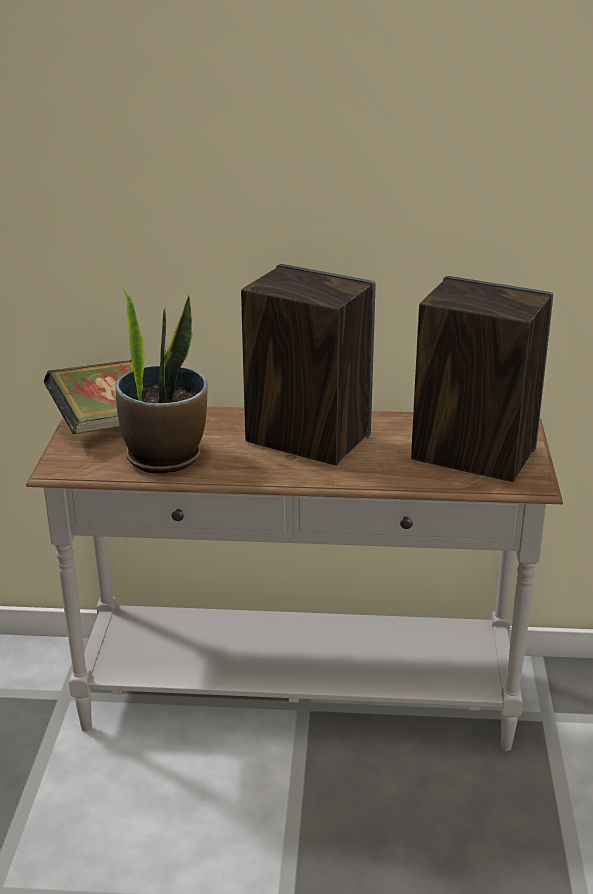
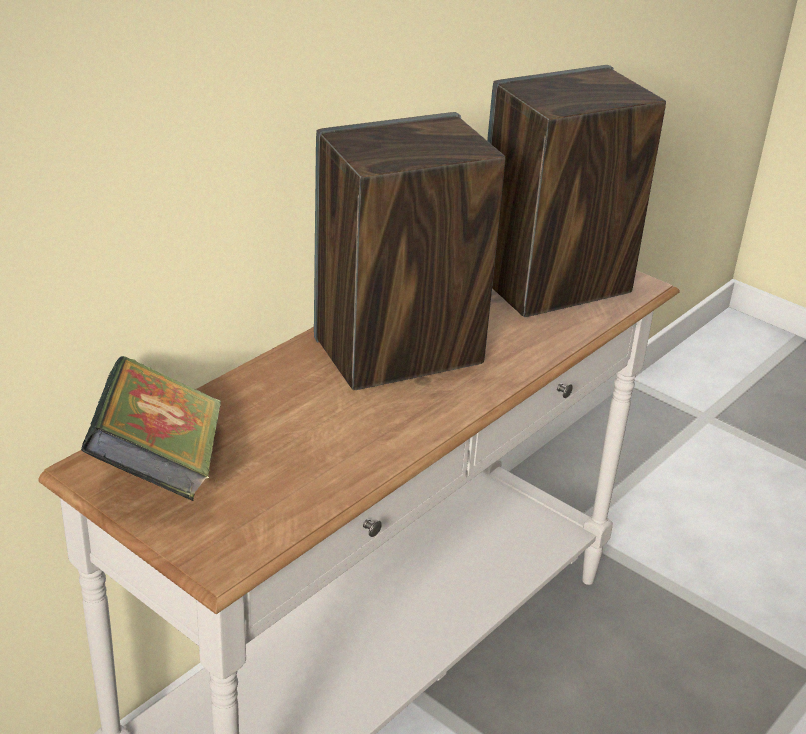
camera: 55 degrees left, 5 degrees up
potted plant [115,289,208,473] -> none

